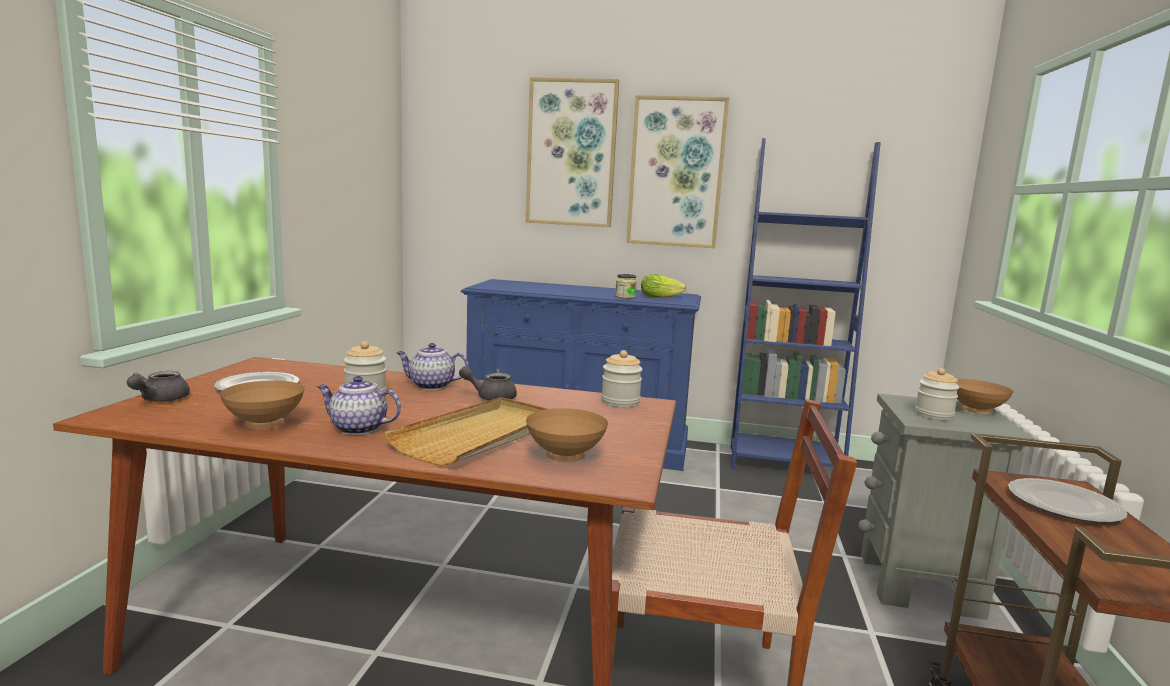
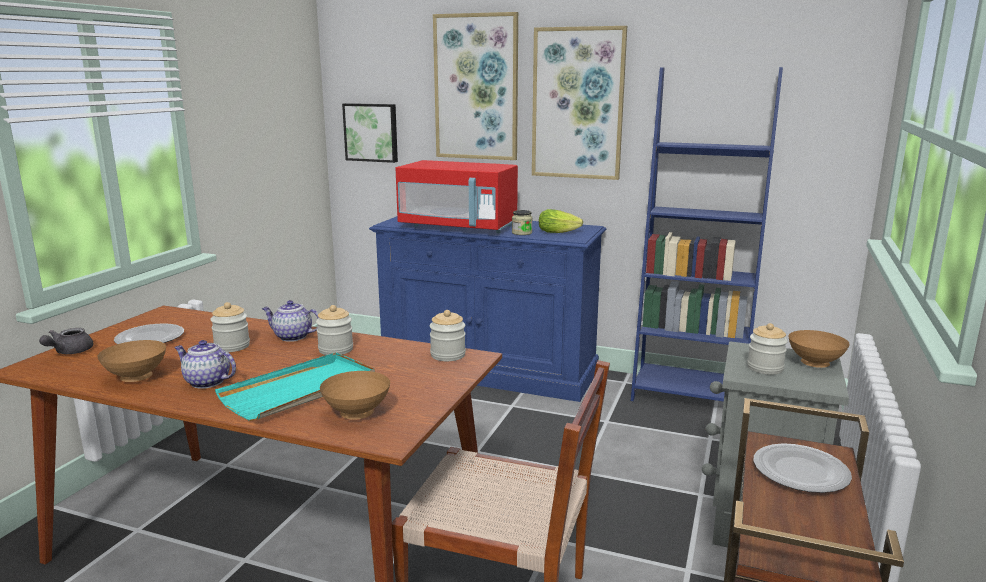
camera: 10 degrees right, 5 degrees up
beige tray [384,397,547,466] -> turquoise tray [215,352,375,421]
grey teapot [459,366,517,401] -> jar [316,305,353,355]
none -> picture [342,103,398,163]
none -> red microwave [396,160,518,233]

